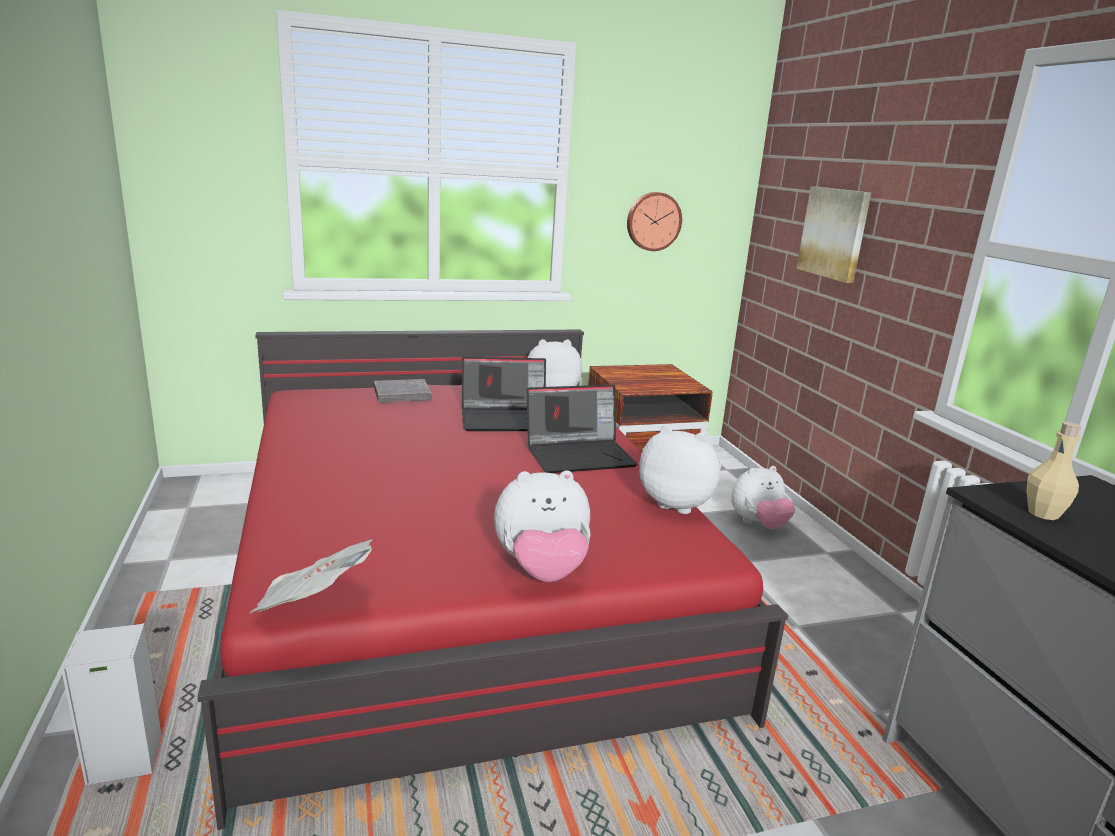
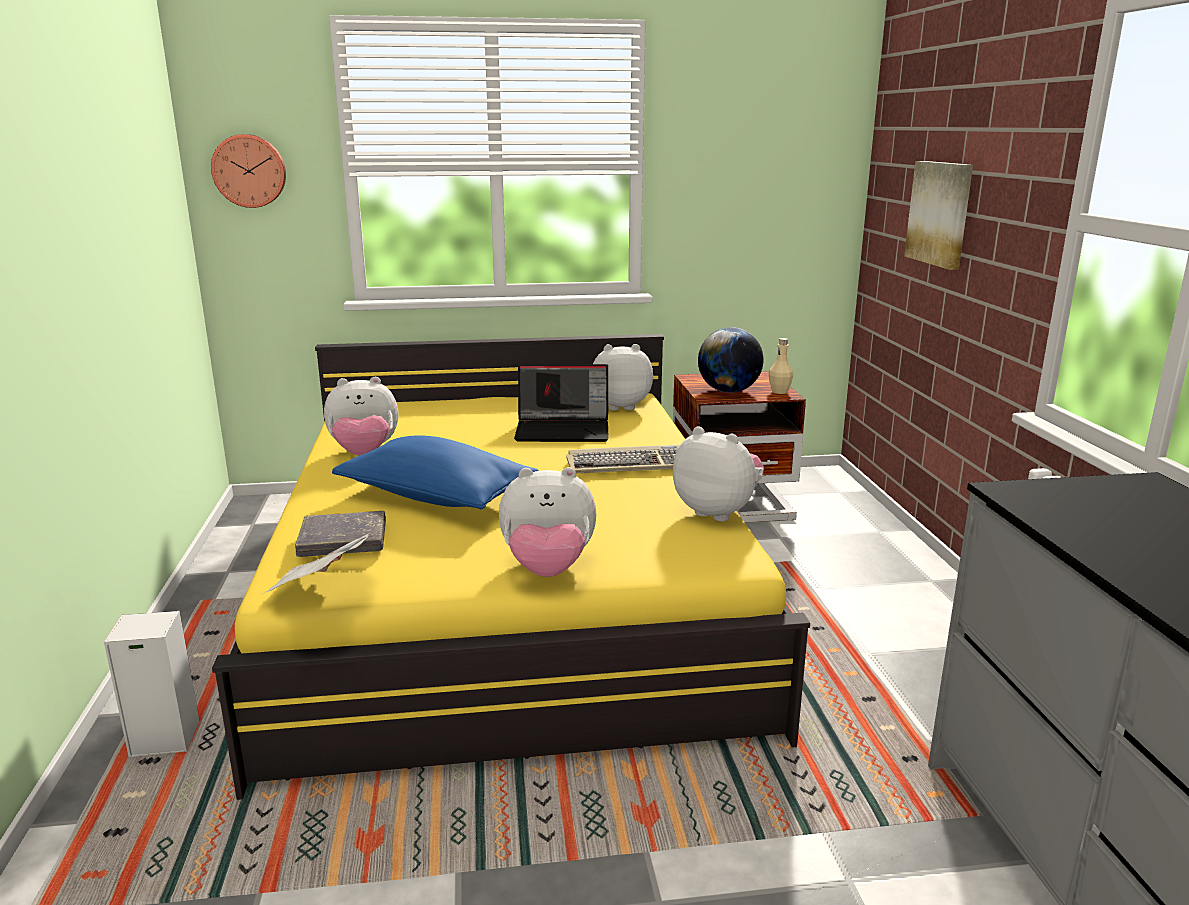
camera: 10 degrees right, 0 degrees up
red bed [198,330,788,830] -> yellow bed [212,334,810,800]
grey book [374,379,432,402] -> grey book moved to [295,511,386,557]
laptop [527,385,637,473] -> keyboard [566,445,680,474]
wall clock [627,192,682,251] -> wall clock moved to [211,134,286,208]
plush toy [731,466,795,529] -> plush toy moved to [324,377,399,456]
beige bottle [1027,422,1081,520] -> beige bottle moved to [769,338,793,394]
none -> blue pillow [332,435,539,510]
none -> globe [698,327,763,393]

